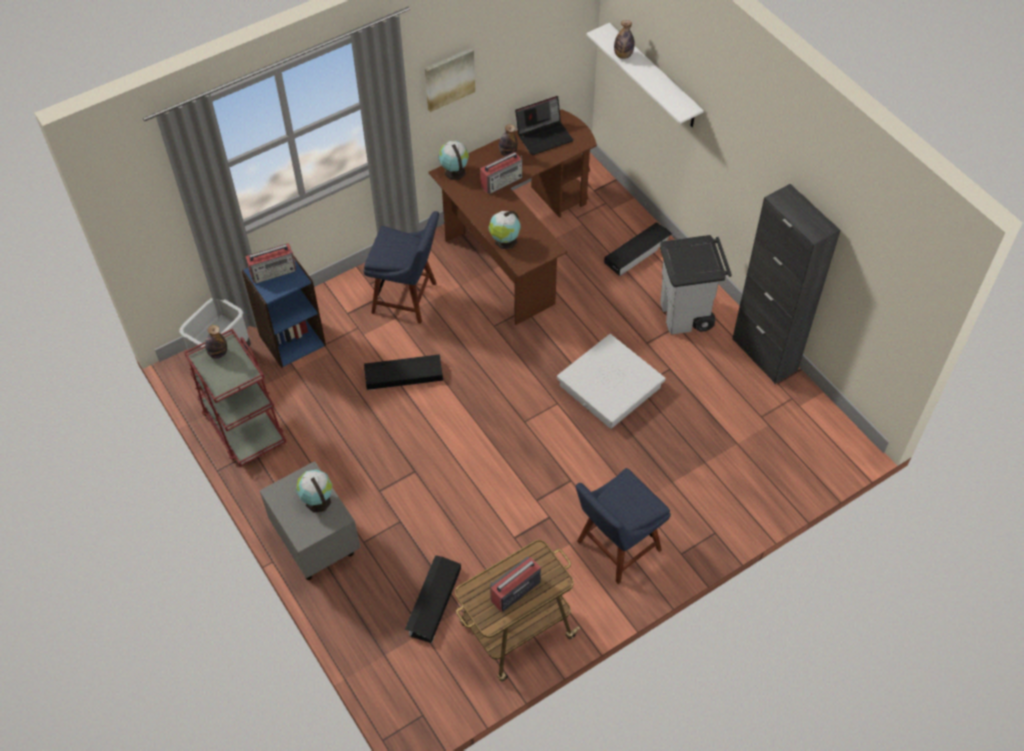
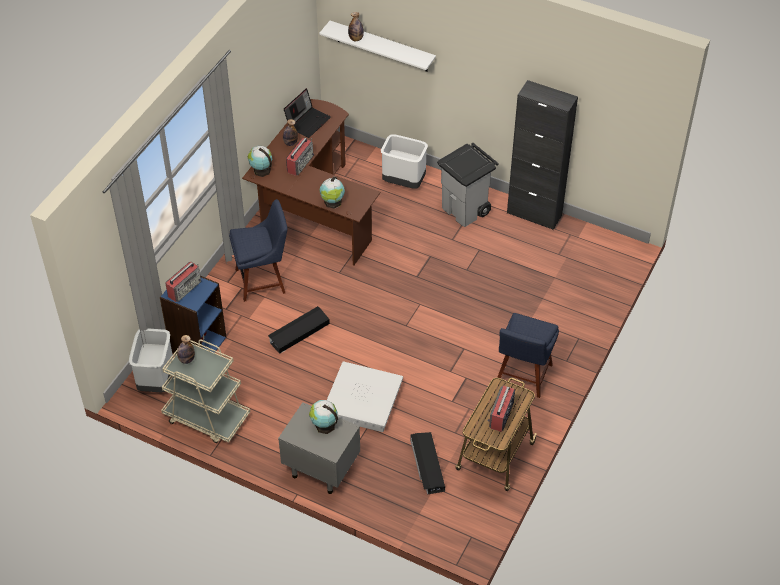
camera: 30 degrees left, 5 degrees down
red cart [184,328,286,466] -> beige cart [161,339,250,443]
picture [425,48,475,112] -> none
white storage box [557,334,666,429] -> white storage box moved to [327,361,403,432]
black storage box [604,222,672,276] -> white trash can [381,134,428,189]

